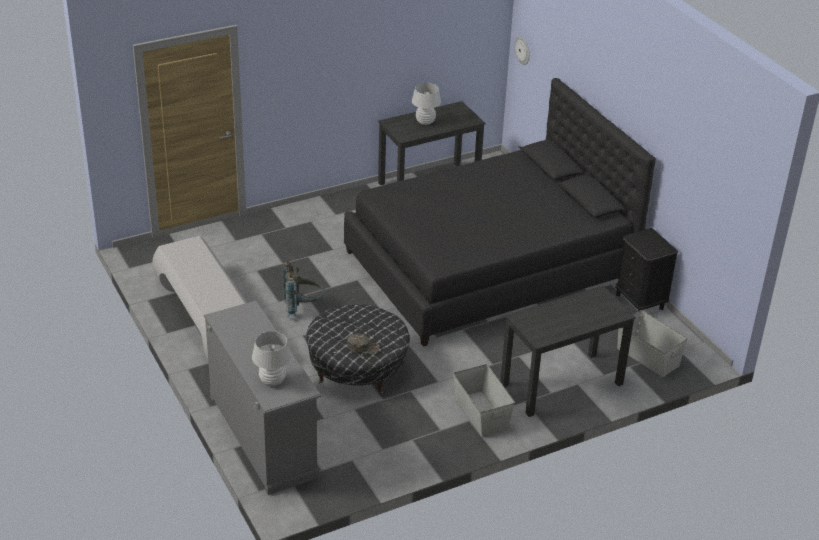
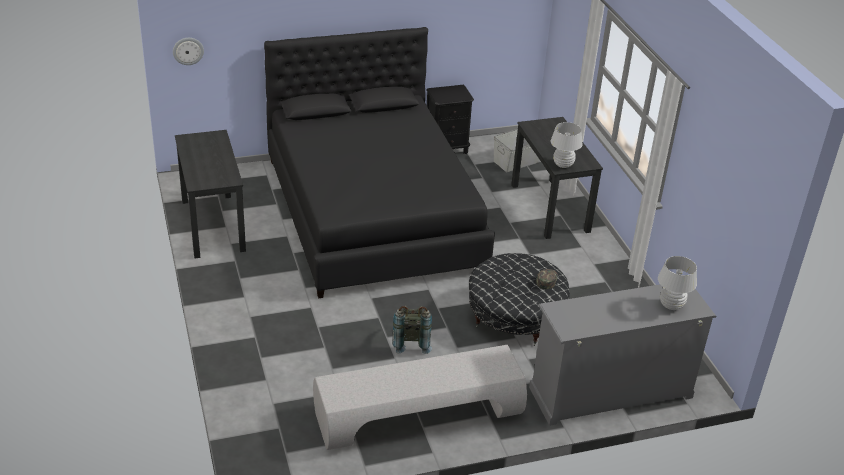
camera: 80 degrees left, 0 degrees up
white table lamp [412,83,441,125] -> white table lamp moved to [551,122,583,168]
grey storage box [453,364,515,438] -> none

